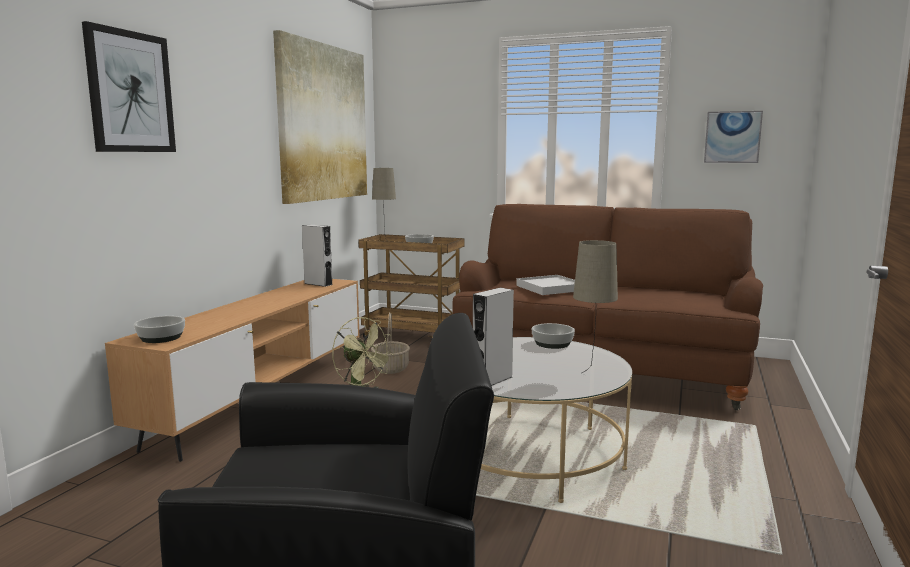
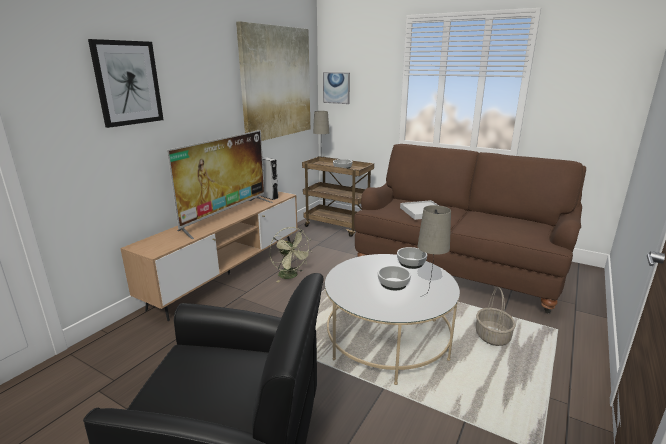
camera: 10 degrees right, 10 degrees up
bowl [134,316,185,343] -> bowl moved to [378,266,411,290]
basket [371,312,410,374] -> basket moved to [476,287,516,346]
grey speaker [473,287,514,386] -> none
picture [704,111,763,163] -> picture moved to [323,72,350,104]
none -> television [167,130,273,239]

